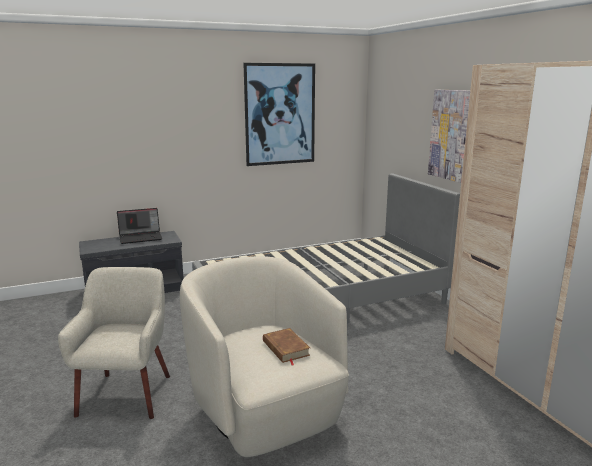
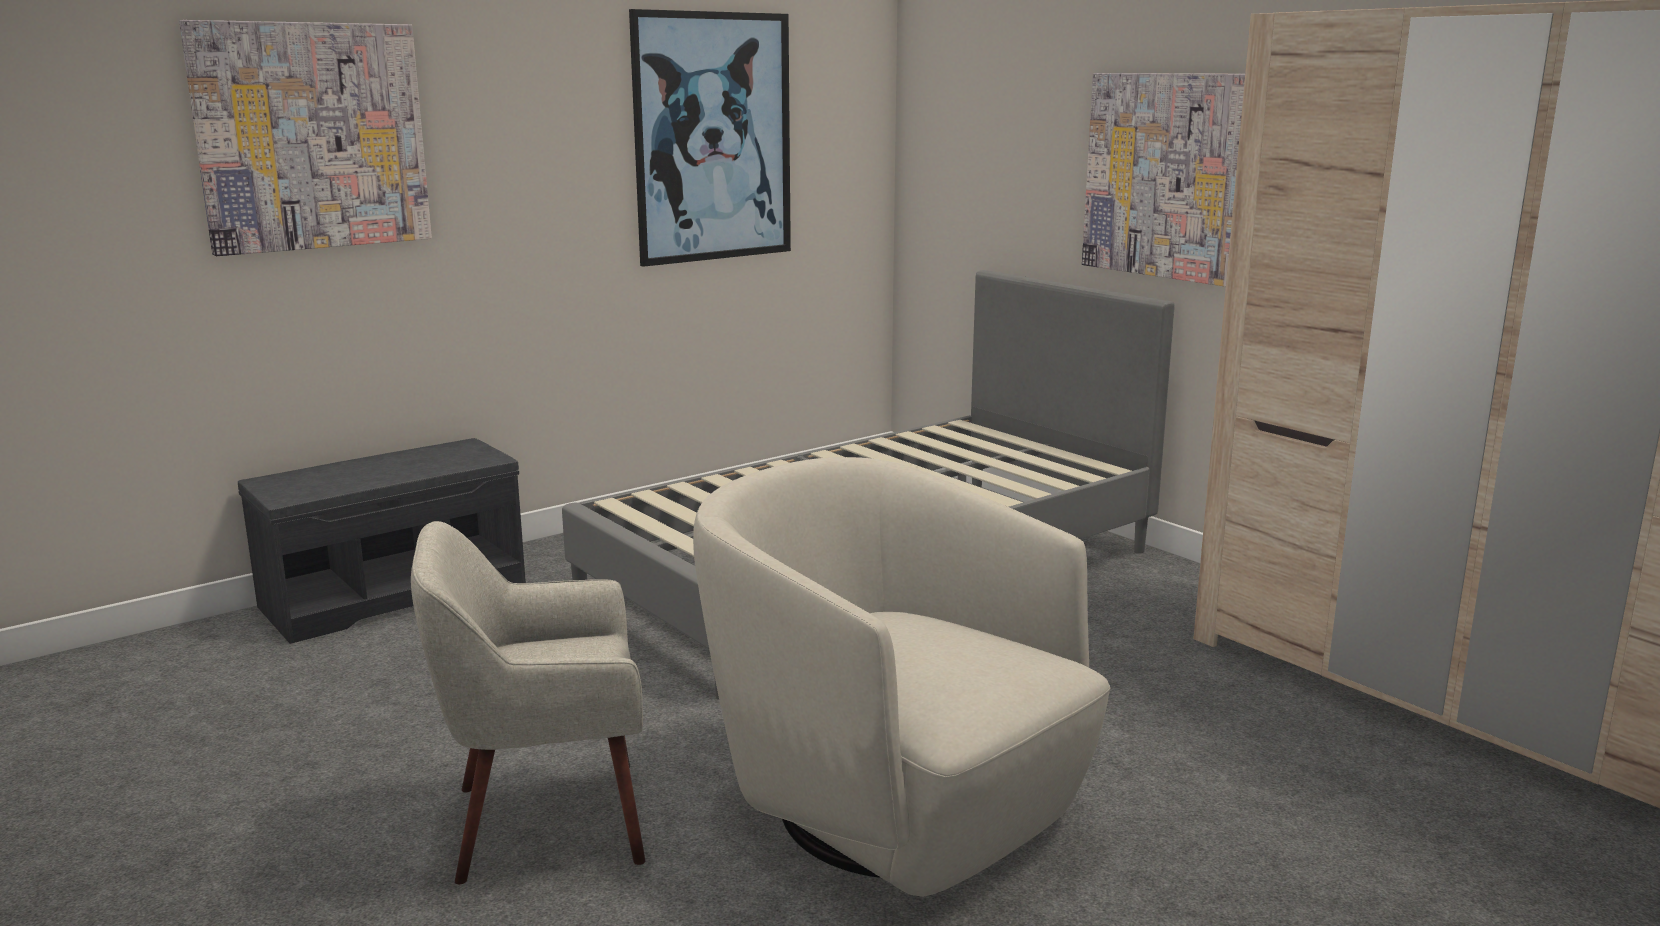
camera: 15 degrees left, 0 degrees up
beige armchair [58,267,170,419] -> beige armchair turned 90 degrees counterclockwise [411,521,646,884]
laptop [117,208,162,244] -> none
brown book [263,328,310,366] -> none
none -> picture [179,20,432,256]

